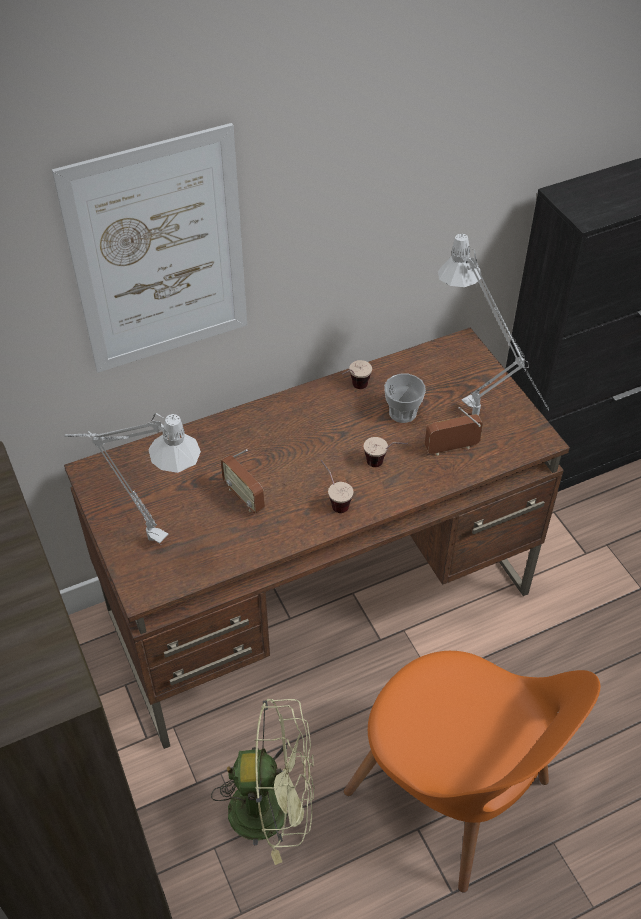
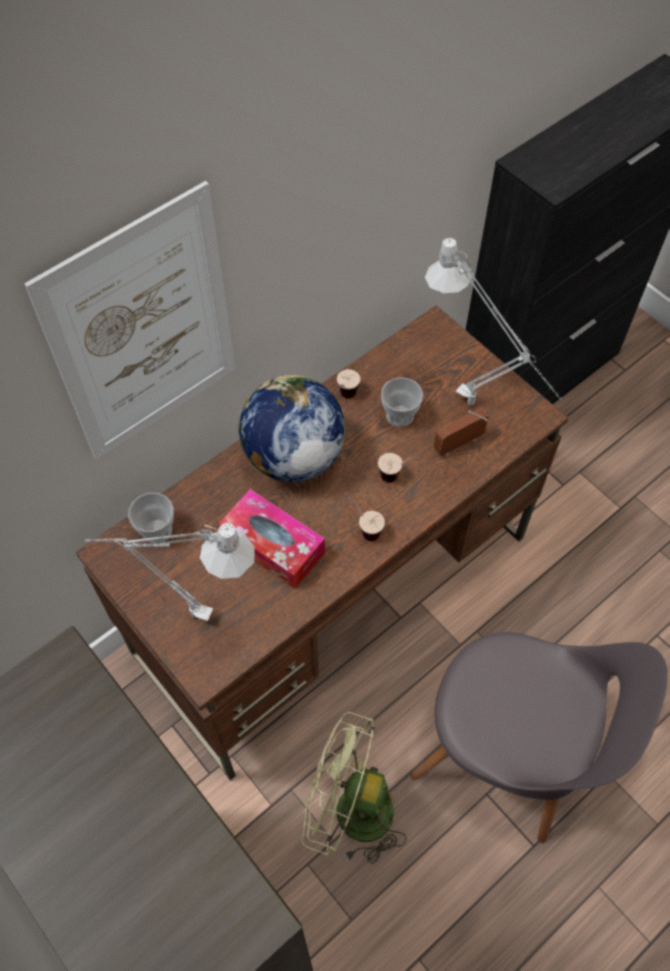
camera: 15 degrees left, 10 degrees up
green fan [211,699,314,865] -> green fan turned 150 degrees counterclockwise [302,712,407,864]
radio [221,449,265,513] -> tissue box [219,489,325,589]
orange chair [344,651,600,893] -> grey chair [410,632,668,843]
none -> cup [128,493,174,543]
none -> globe [238,375,345,482]

